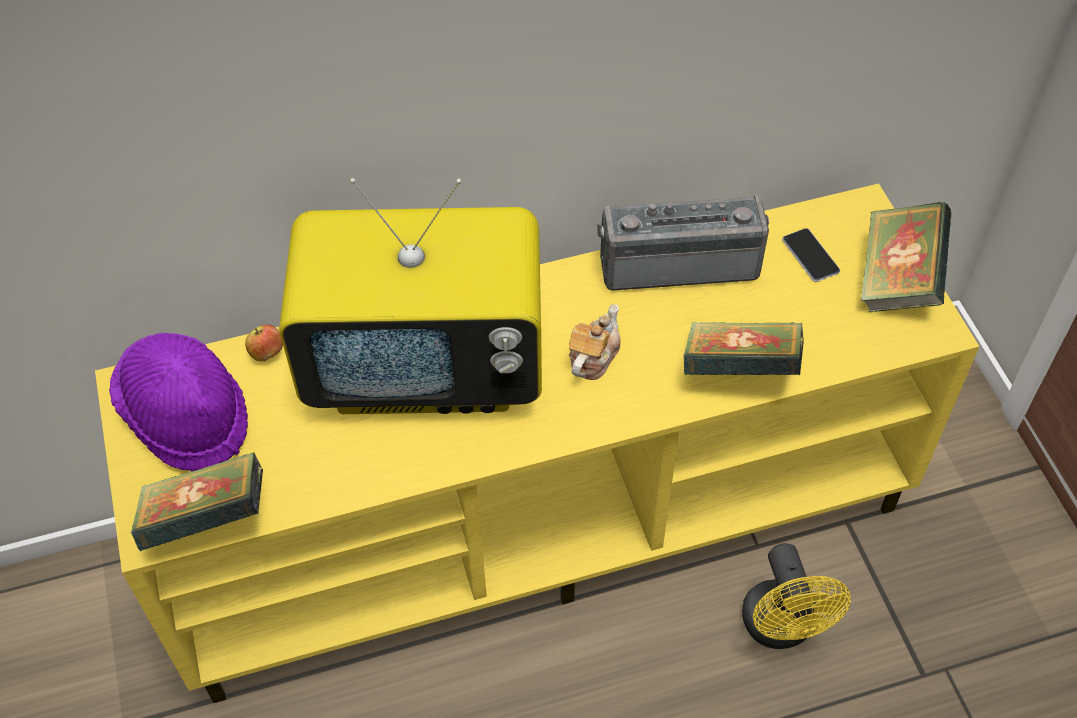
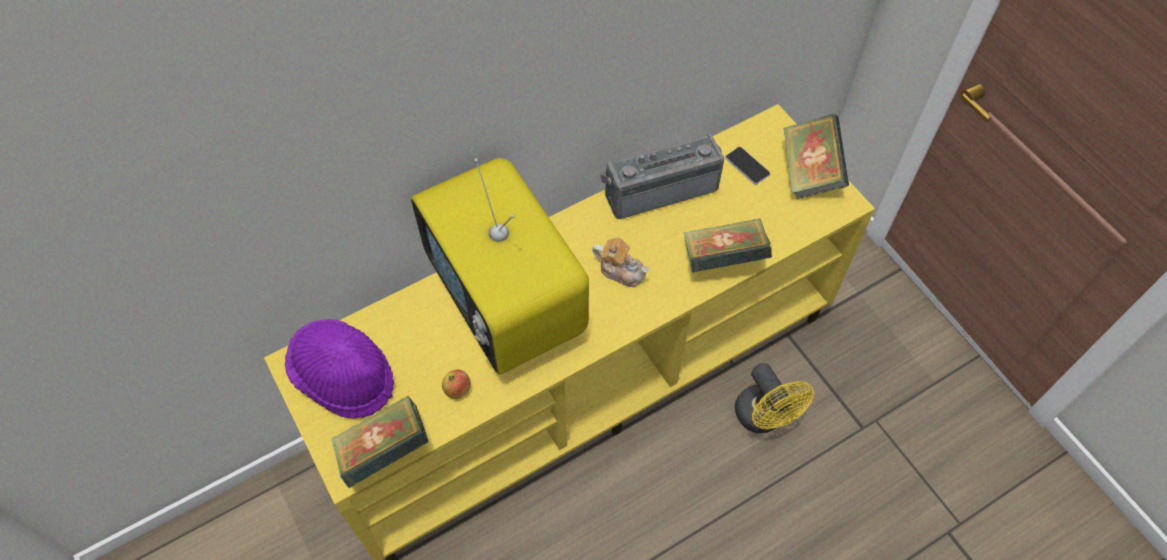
camera: 15 degrees left, 5 degrees up
apple [245,325,283,362] -> apple moved to [442,369,471,399]
television [279,178,542,414] -> television turned 75 degrees clockwise [411,158,589,375]
teapot [569,304,621,380] -> teapot turned 105 degrees clockwise [592,237,649,287]

